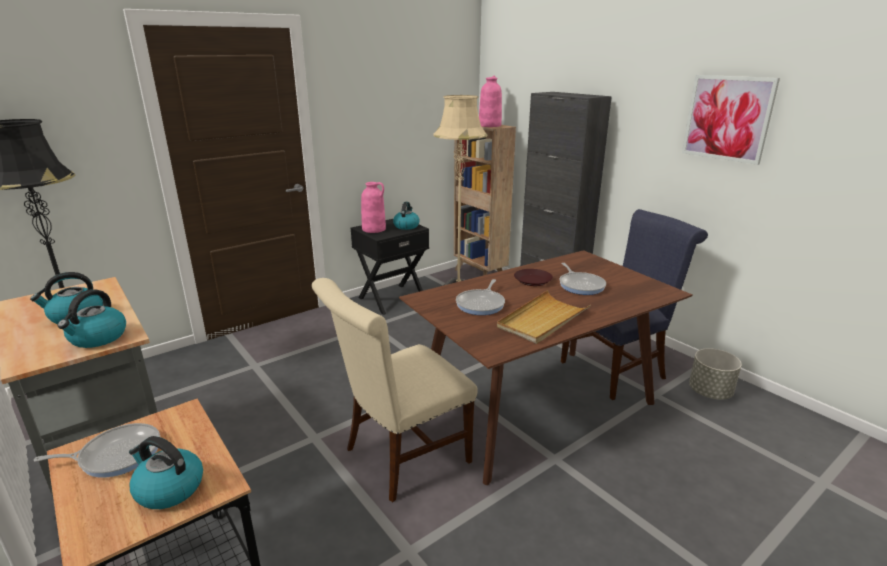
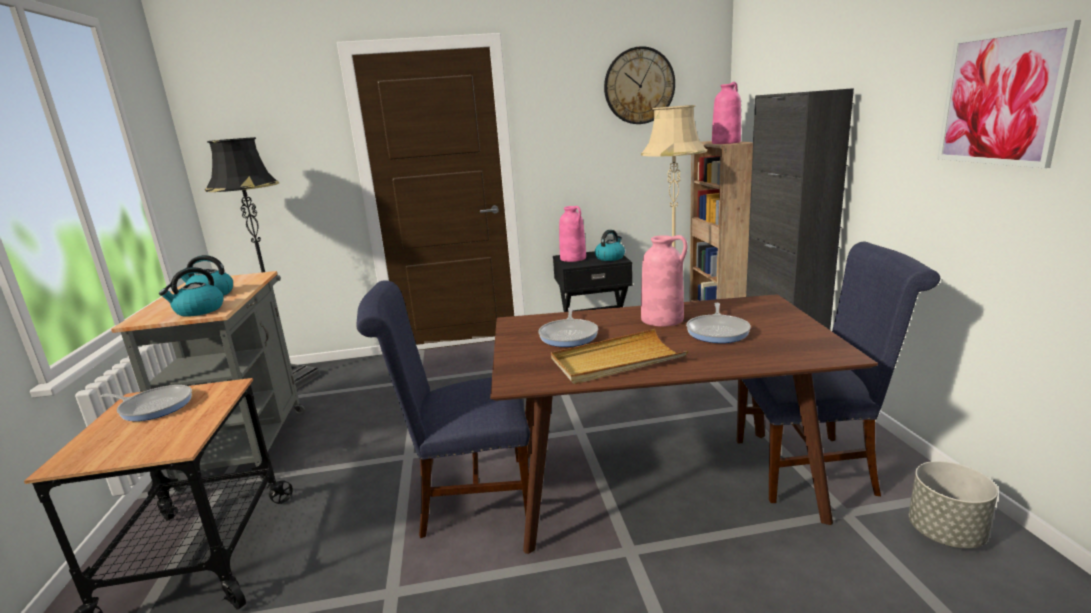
camera: 30 degrees right, 5 degrees down
kettle [129,436,203,509] -> none
beige chair [312,278,478,502] -> blue chair [356,280,530,538]
frying pan [456,279,505,315] -> frying pan turned 45 degrees counterclockwise [539,307,598,347]
brown plate [514,269,553,286] -> pink vase [641,235,688,327]
none -> wall clock [604,46,675,124]

